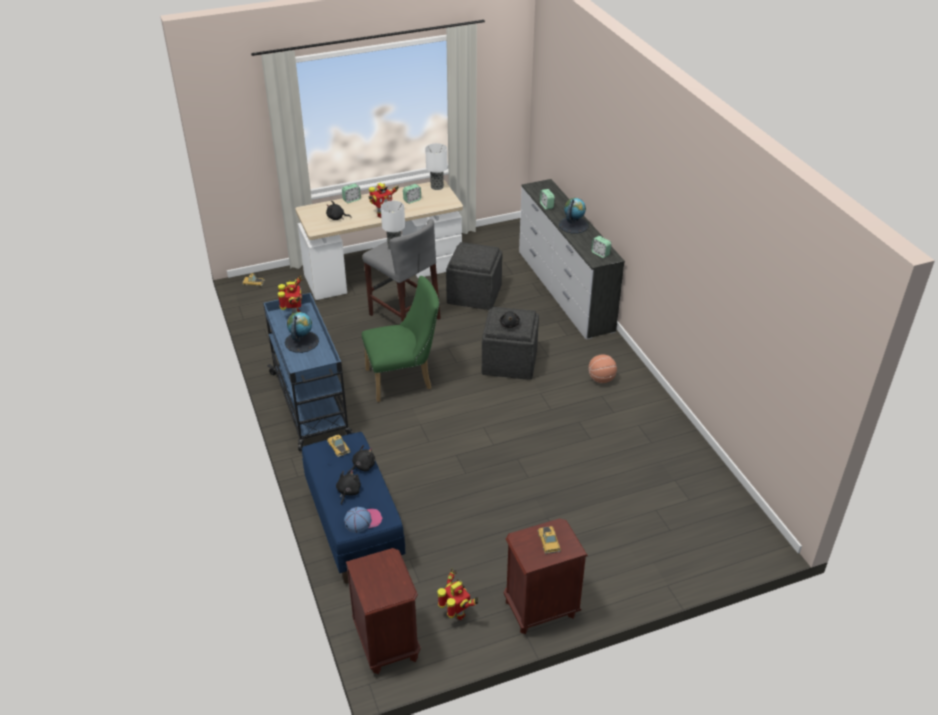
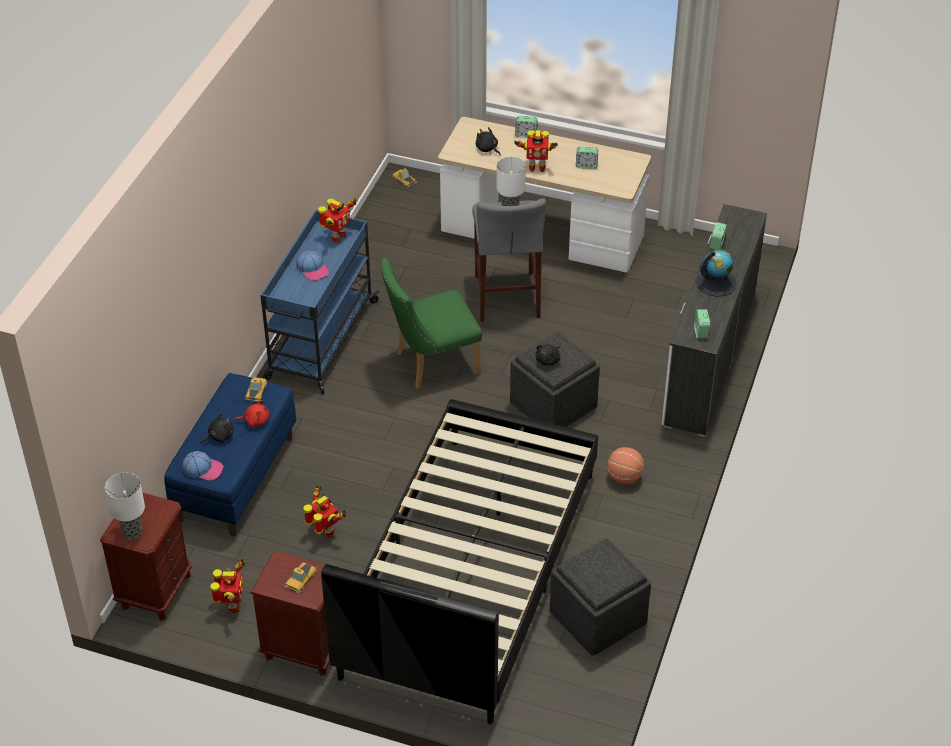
camera: 40 degrees right, 5 degrees up
globe [285,312,319,353] -> cap [296,250,329,281]
black plush toy [347,445,375,474] -> red plush toy [234,400,270,427]
green chair [362,276,439,402] -> green chair turned 135 degrees clockwise [381,258,482,389]
table lamp [425,143,447,190] -> table lamp moved to [105,472,145,539]
grey ottoman [446,242,502,310] -> grey ottoman moved to [550,539,651,656]
none -> toy robot [303,484,346,537]
none -> black bed [321,399,598,724]

